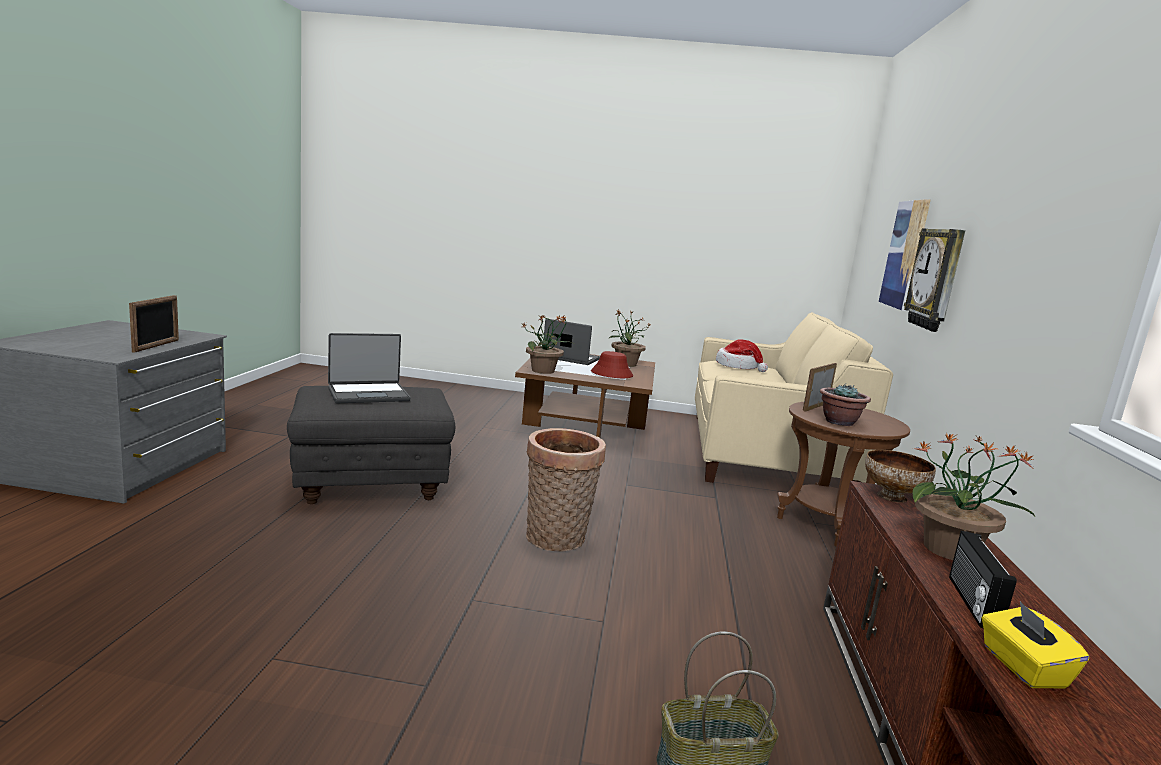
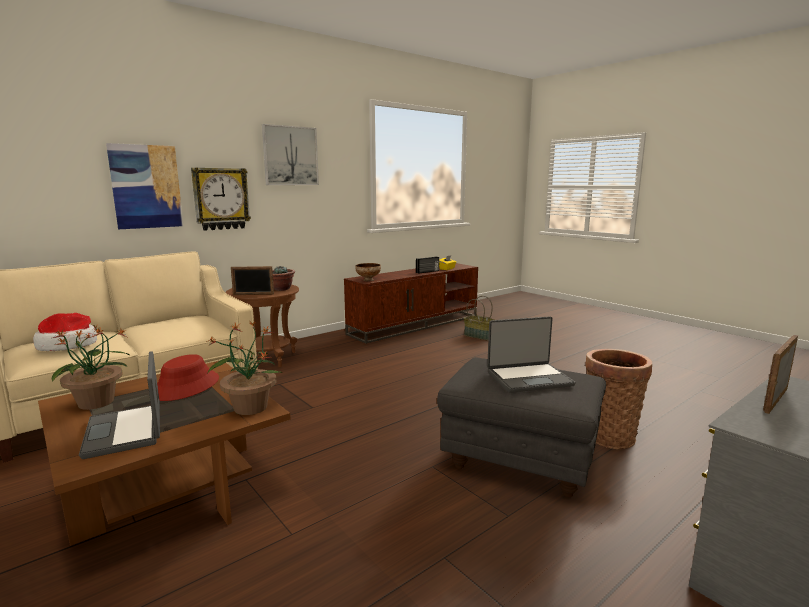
camera: 135 degrees left, 0 degrees up
laptop [328,333,411,403] -> laptop turned 150 degrees clockwise [487,317,576,393]
basket [526,428,606,552] -> basket moved to [585,349,652,449]
potted plant [913,433,1035,560] -> none
none -> picture [262,124,319,185]

